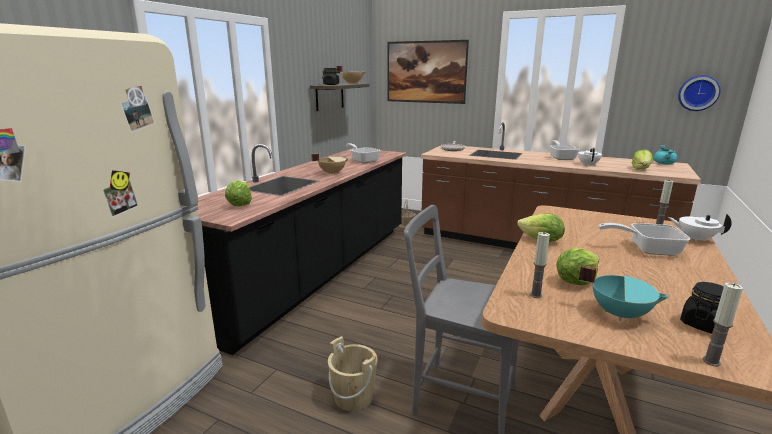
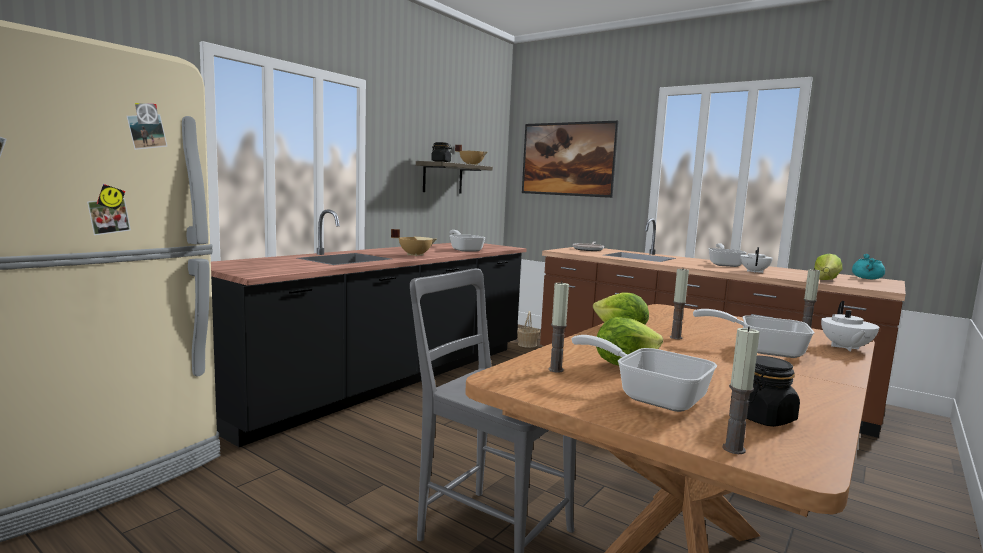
camera: 10 degrees right, 10 degrees down
lettuce [225,180,252,207] -> none
beige bucket [328,336,378,411] -> none
turquoise cooking pot [579,265,670,321] -> frying pan [571,335,717,412]
white teapot [668,213,732,242] -> white teapot turned 120 degrees counterclockwise [821,301,879,351]
wall clock [678,75,721,111] -> none
none -> candle [670,269,689,339]

